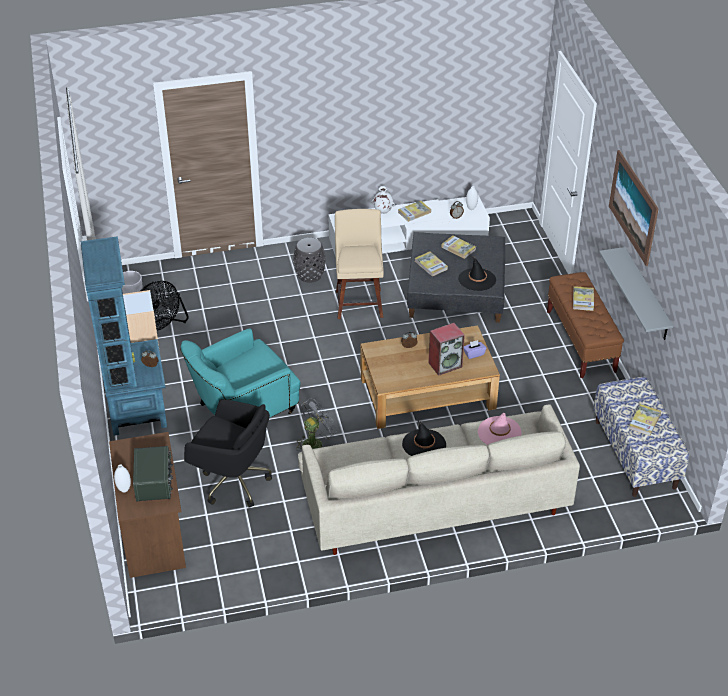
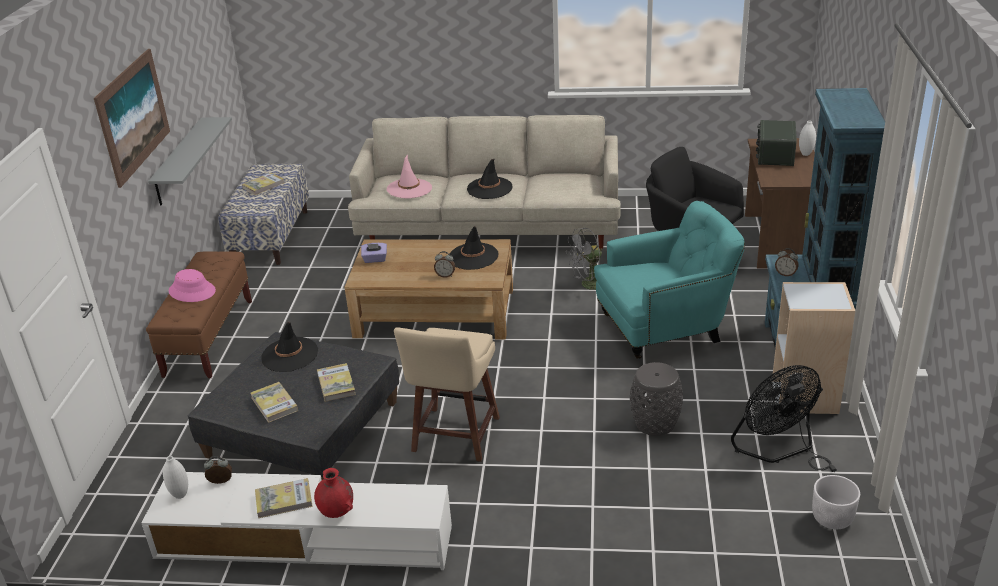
camera: 160 degrees left, 10 degrees down
grey stool [293,238,326,283] -> grey stool moved to [630,362,683,436]
white vase [372,186,395,214] -> red vase [314,468,353,518]
speaker [428,323,465,376] -> none
book [573,286,594,311] -> pink hat [169,269,216,302]
none -> black hat [450,226,498,270]

